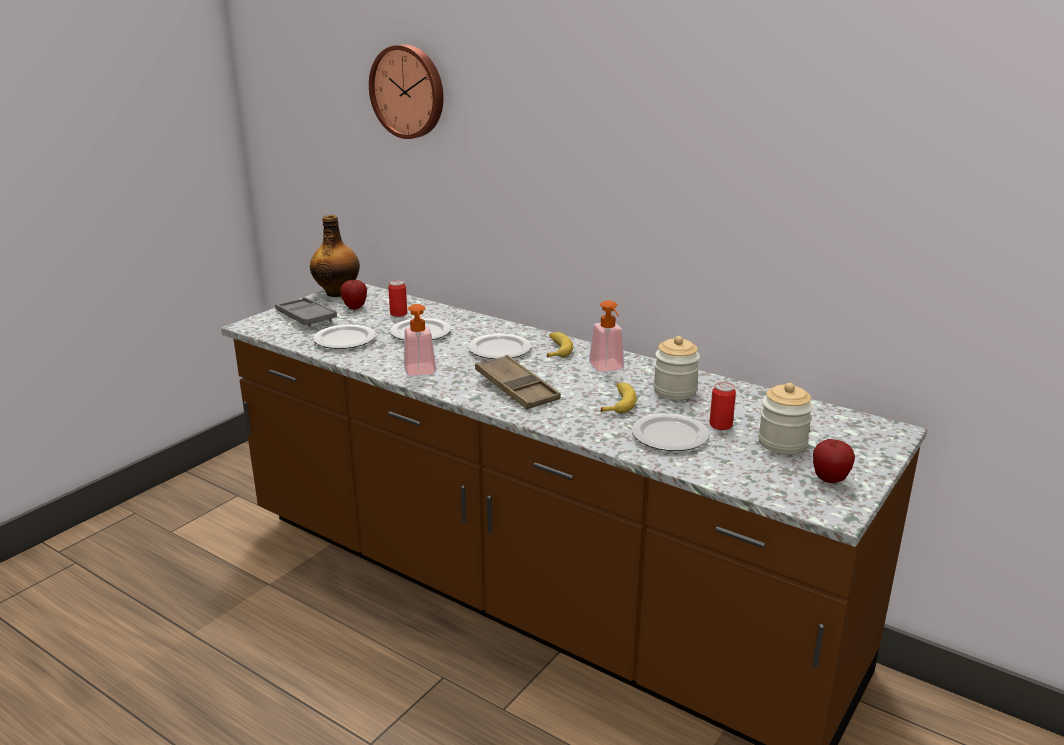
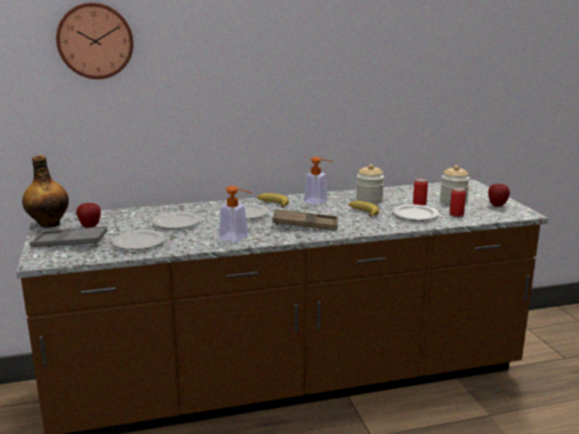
camera: 50 degrees left, 5 degrees down
can [388,280,407,317] -> can moved to [450,187,466,217]

